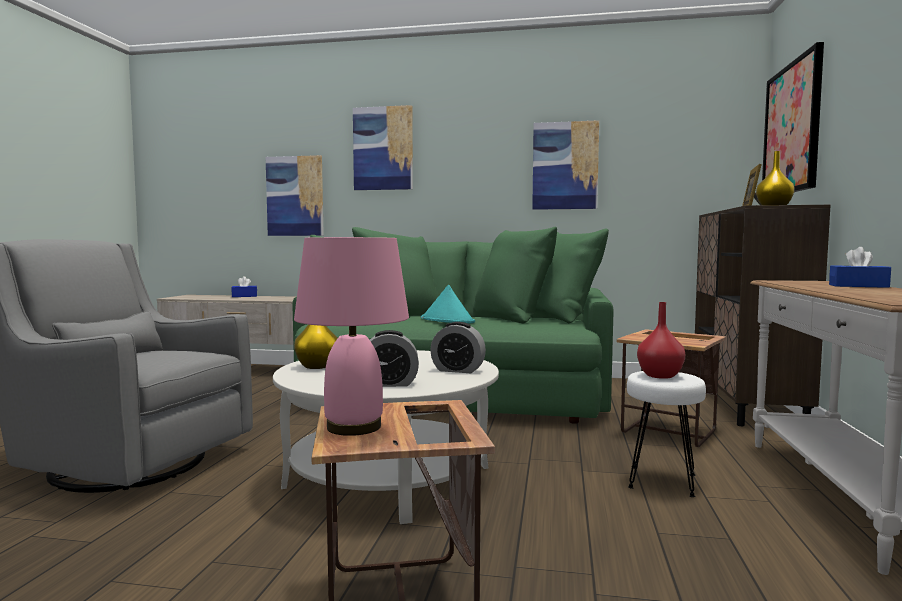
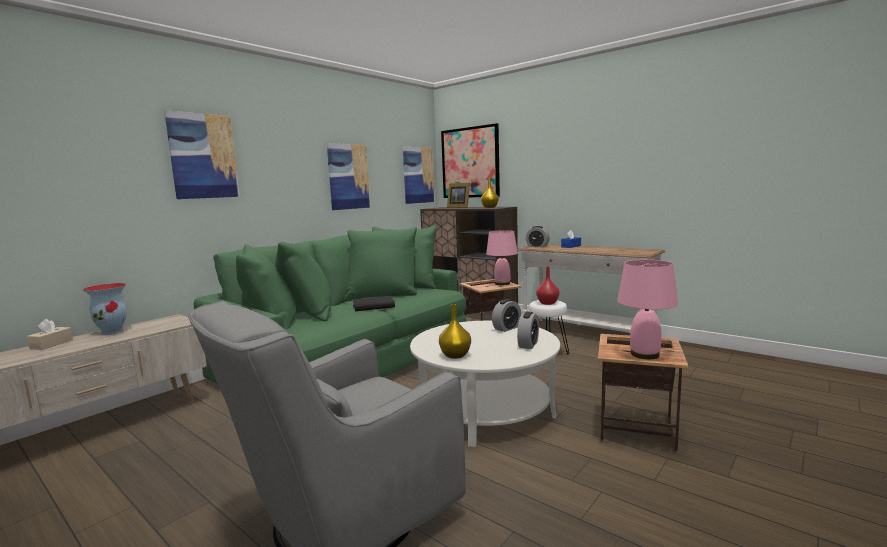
camera: 60 degrees left, 5 degrees up
blue tissue box [231,276,257,297] -> beige tissue box [27,319,73,350]
picture [266,155,324,236] -> picture moved to [403,146,435,204]
turquoise hat [421,285,475,324] -> black book [353,296,395,311]
none -> vase [82,283,127,335]
none -> pink table lamp [486,230,518,285]
none -> alarm clock [526,226,550,247]

